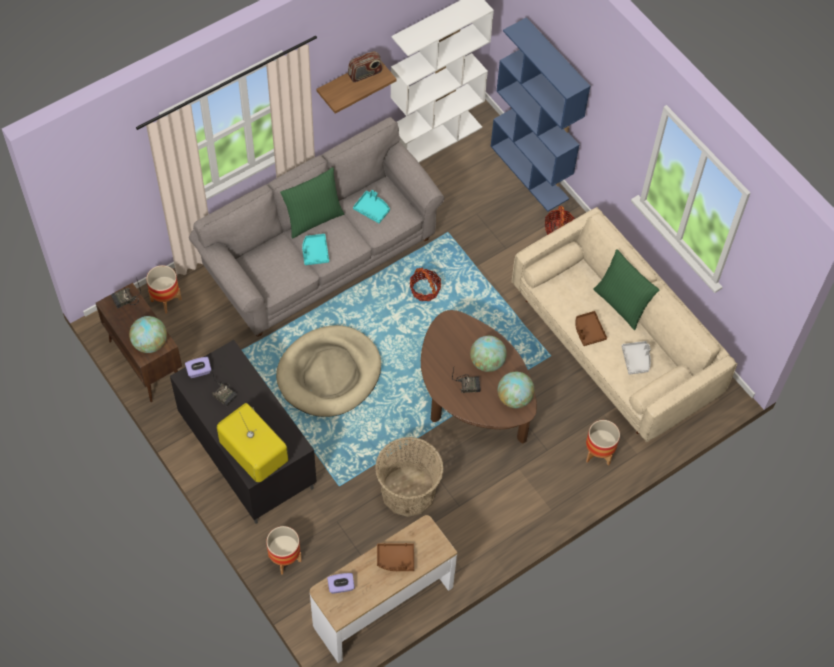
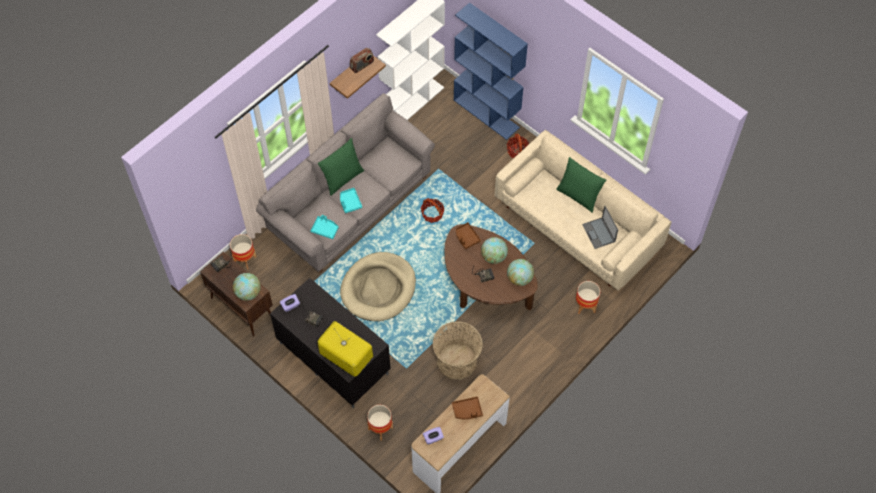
camera: 10 degrees left, 0 degrees up
turquoise tray [353,190,390,223] -> turquoise tray moved to [310,215,339,239]
brown tray [575,311,607,346] -> brown tray moved to [456,222,481,249]
grey tray [622,341,651,375] -> laptop [582,206,618,249]

